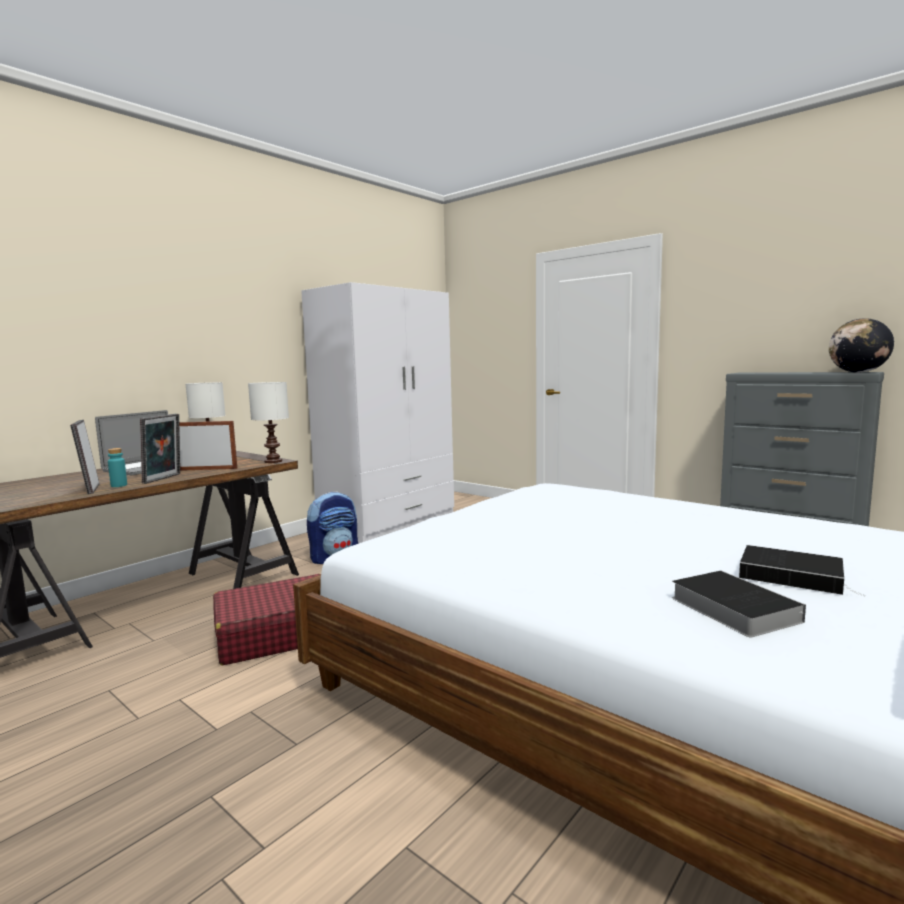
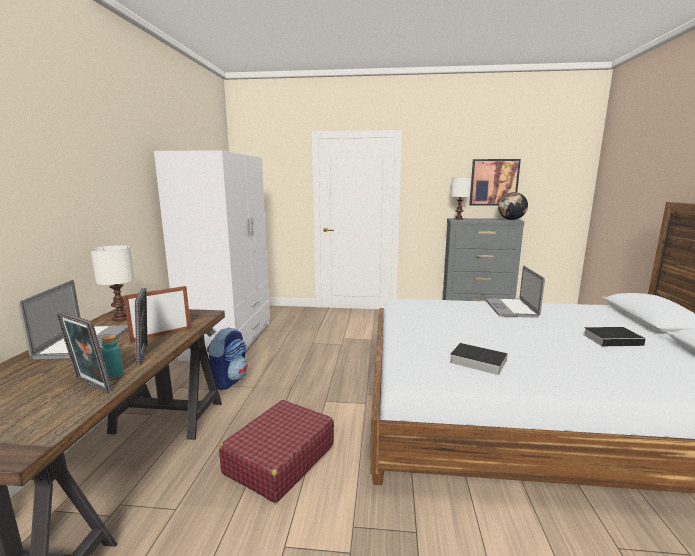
camera: 35 degrees left, 5 degrees up
white table lamp [248,382,289,463] -> white table lamp moved to [451,177,471,220]
book [672,571,806,638] -> book moved to [450,343,507,375]
none -> picture [469,159,521,206]
none -> laptop [484,265,545,318]

